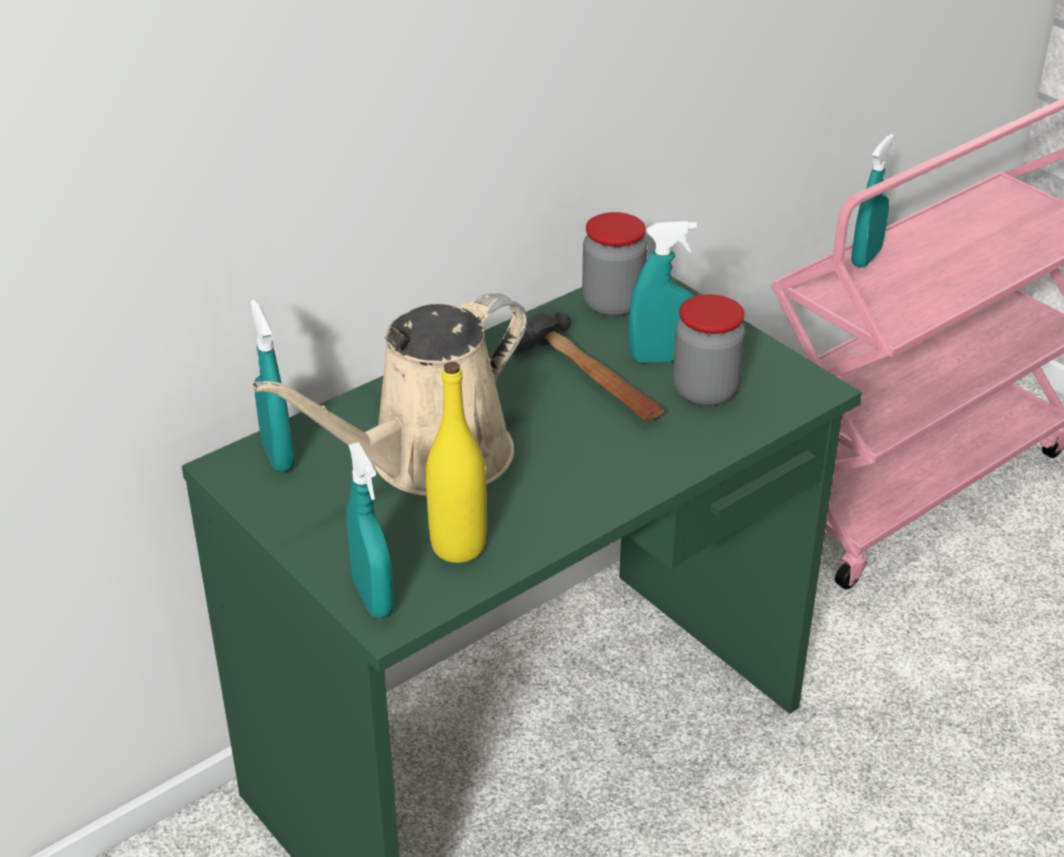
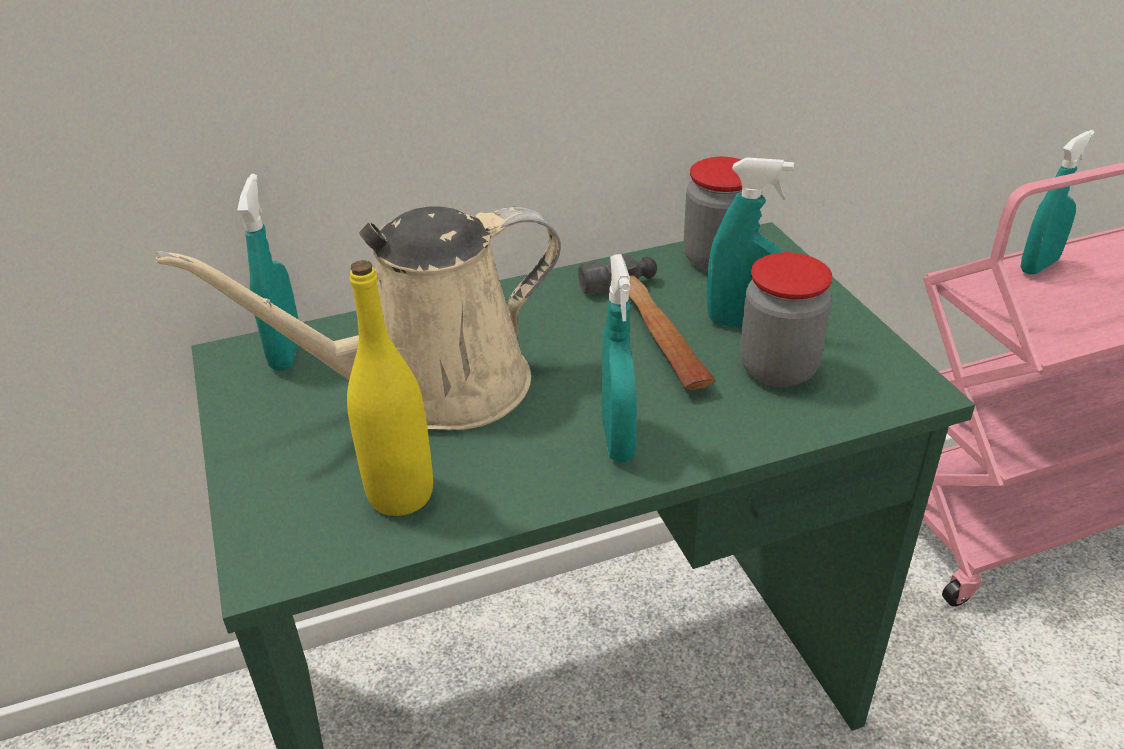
camera: 20 degrees right, 0 degrees up
turquoise spray bottle [347,442,394,618] -> turquoise spray bottle moved to [602,254,637,462]

